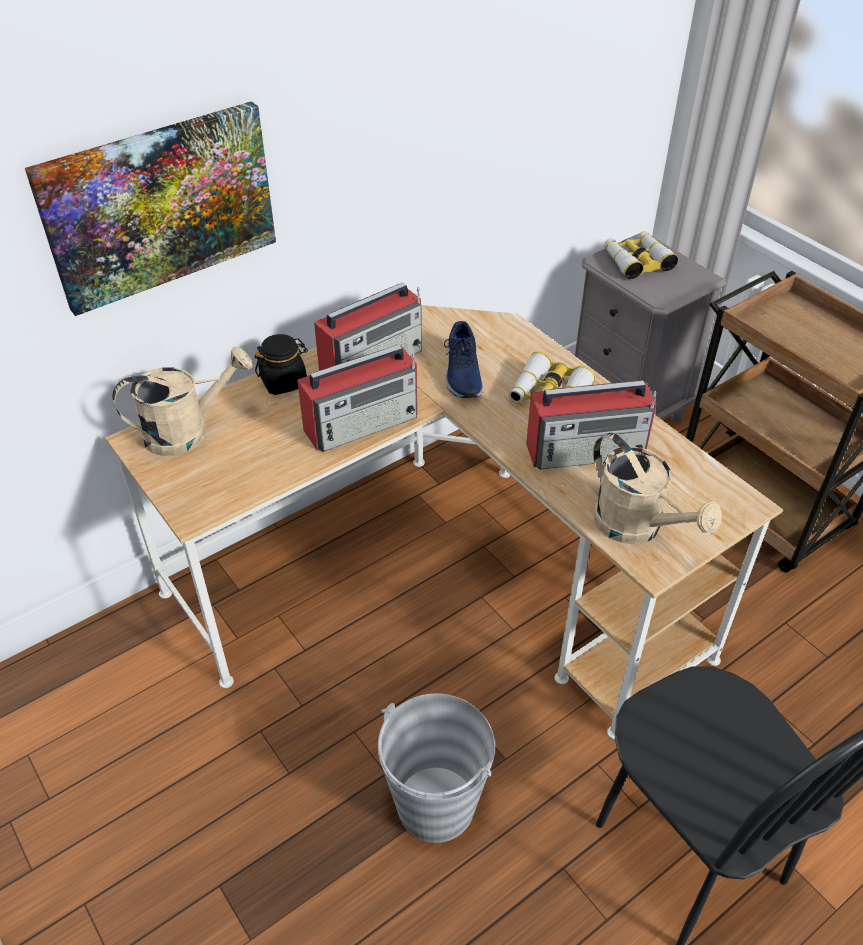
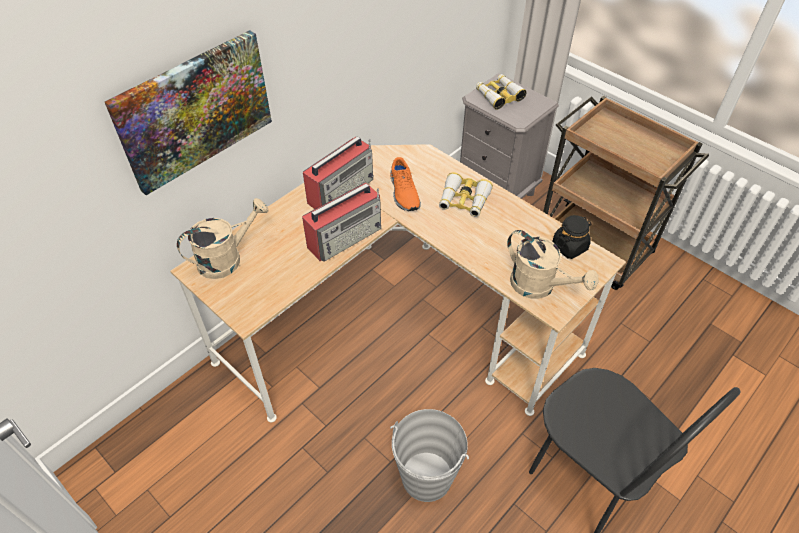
camera: 10 degrees left, 5 degrees up
black jar [255,334,308,395] -> black jar moved to [552,215,591,259]
blue shoe [444,321,483,399] -> orange shoe [390,157,421,211]
radio [526,380,657,470] -> none

